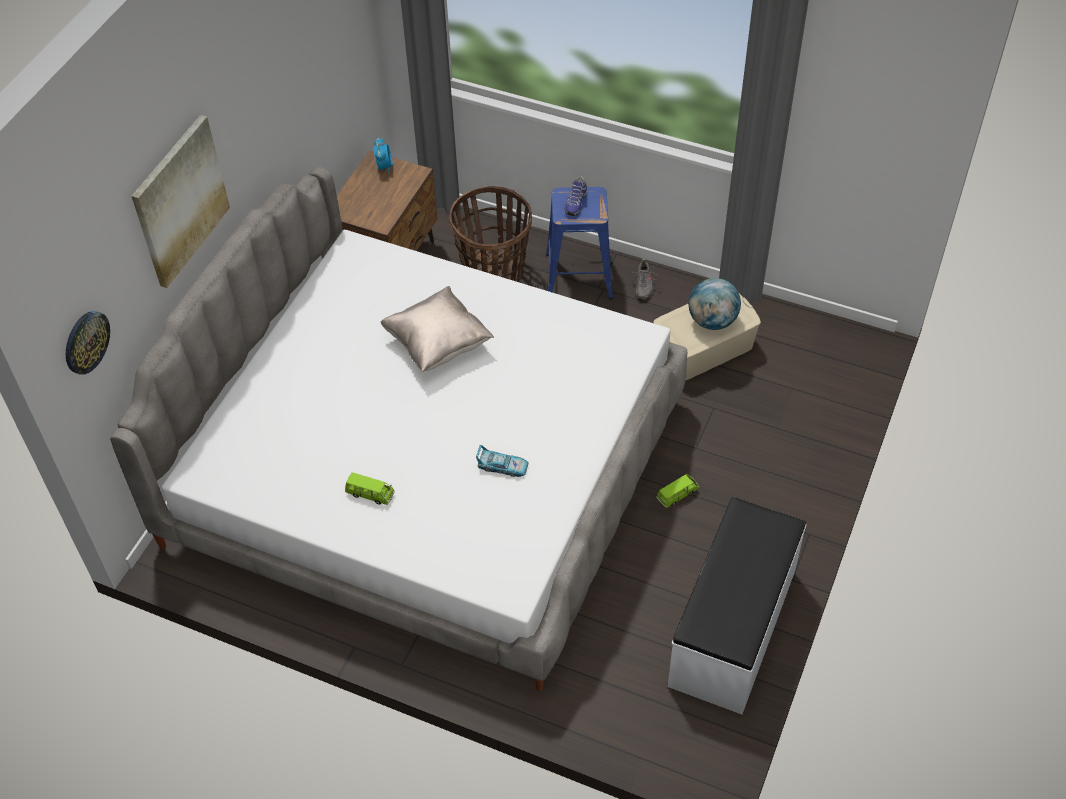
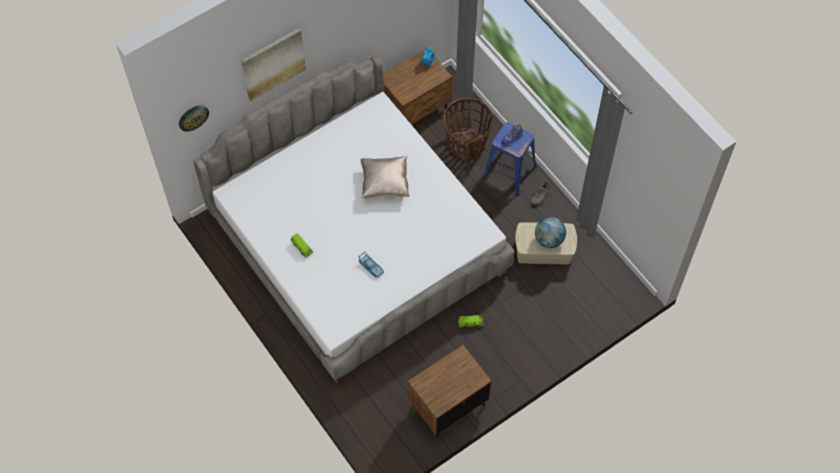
camera: 30 degrees right, 10 degrees up
white bench [668,497,806,714] -> brown nightstand [408,345,492,438]

